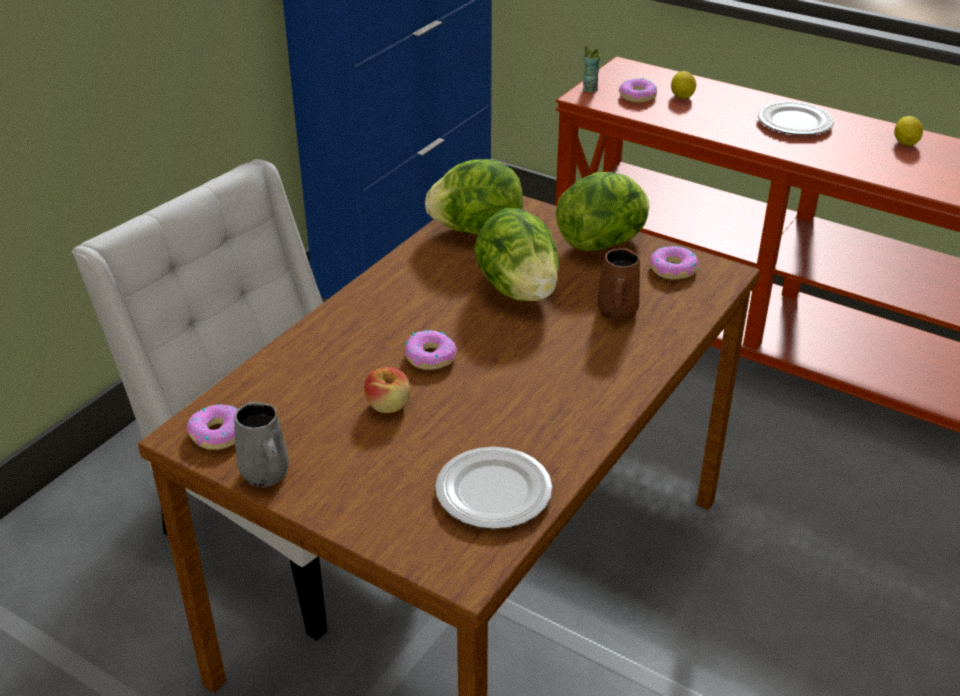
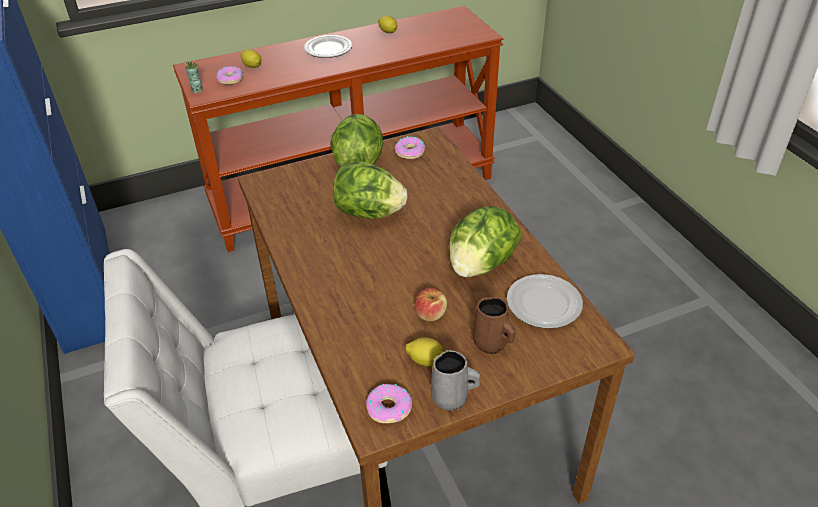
camera: 55 degrees left, 5 degrees up
donut [405,330,457,370] -> none
lettuce [425,159,523,235] -> lettuce moved to [449,206,522,278]
brown mug [597,248,640,321] -> brown mug moved to [473,297,515,354]
none -> lemon [406,337,443,366]

